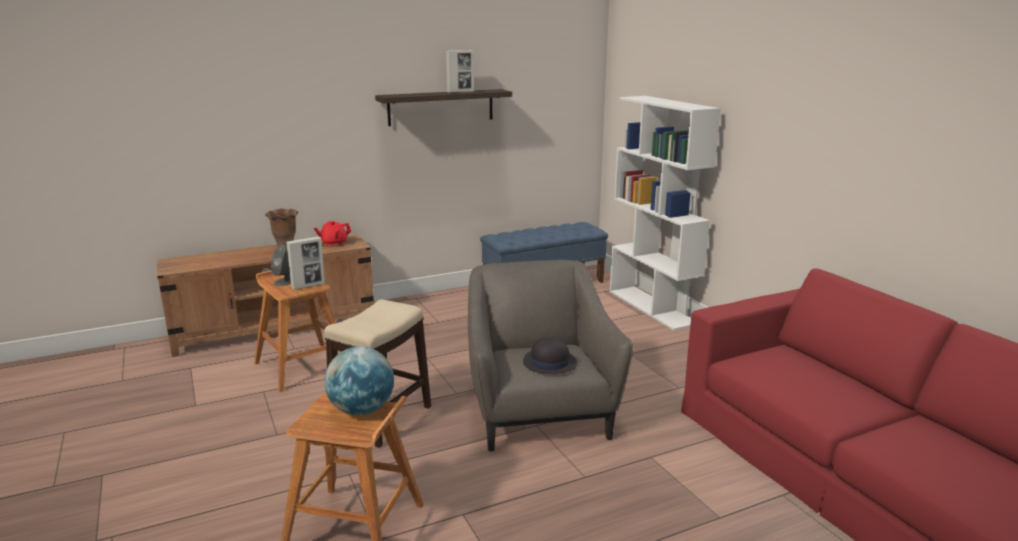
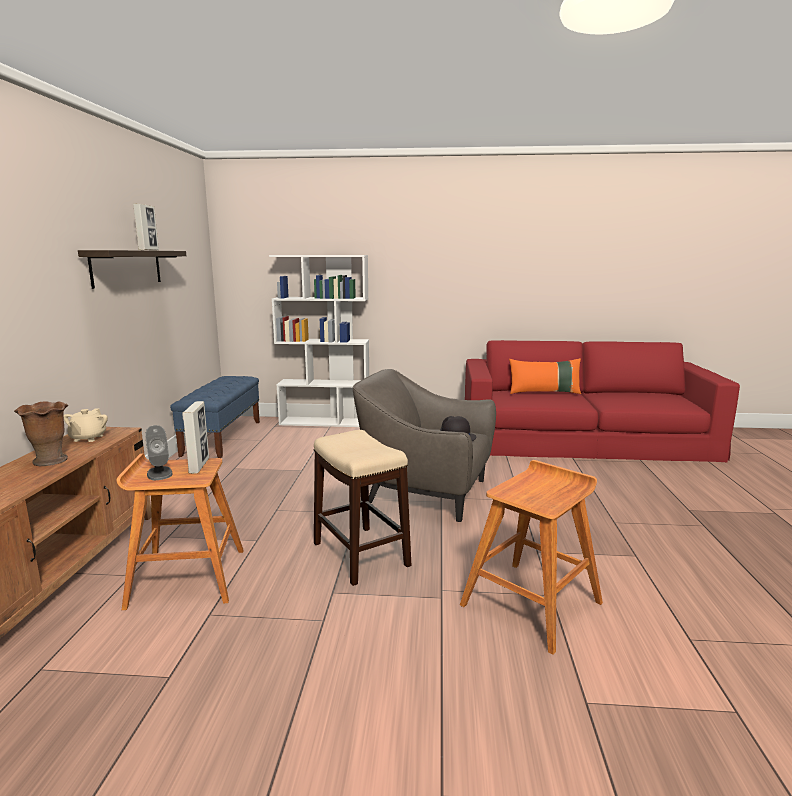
camera: 60 degrees left, 5 degrees down
red teapot [314,221,351,247] -> beige teapot [63,409,108,442]
globe [324,346,394,415] -> none
none -> orange pillow [509,358,581,394]

